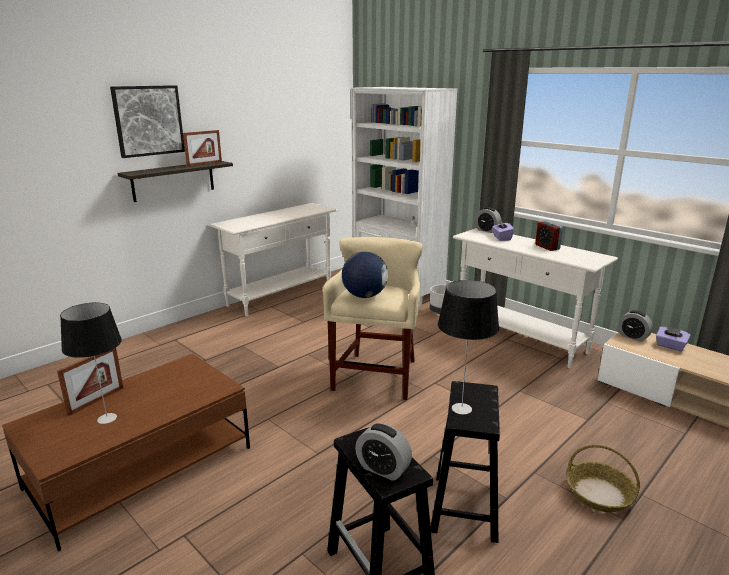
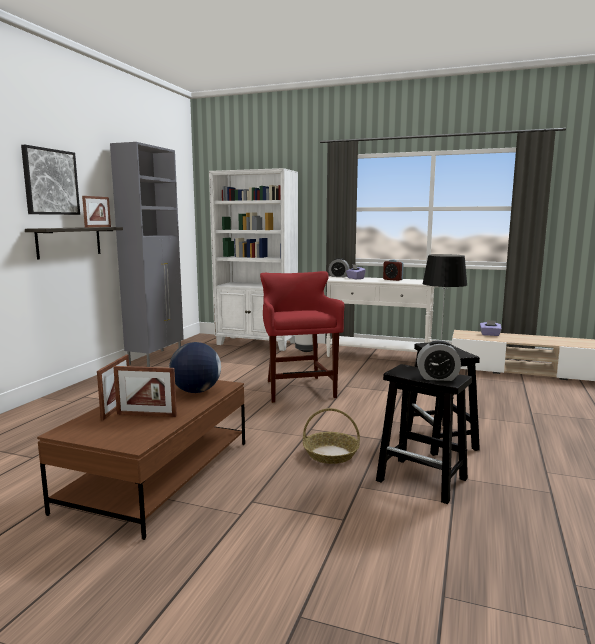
camera: 25 degrees left, 10 degrees down
table lamp [60,303,122,424] -> picture frame [114,366,177,417]
white console table [209,203,337,316] -> grey cabinet [110,142,184,367]
beige stool [323,237,423,400] -> red stool [260,271,345,403]
globe [342,252,388,298] -> globe moved to [169,342,221,393]
basket [567,445,640,512] -> basket moved to [303,408,360,464]
alarm clock [618,310,653,342] -> none

